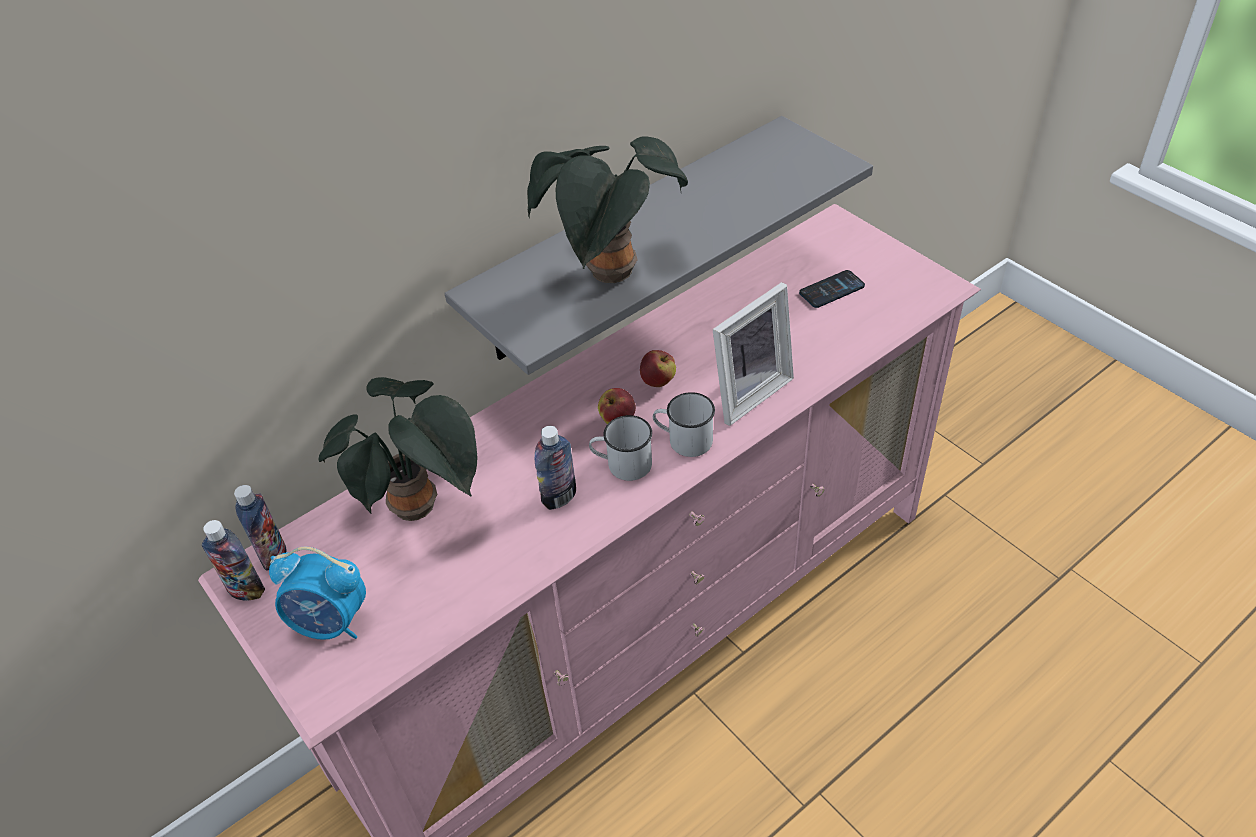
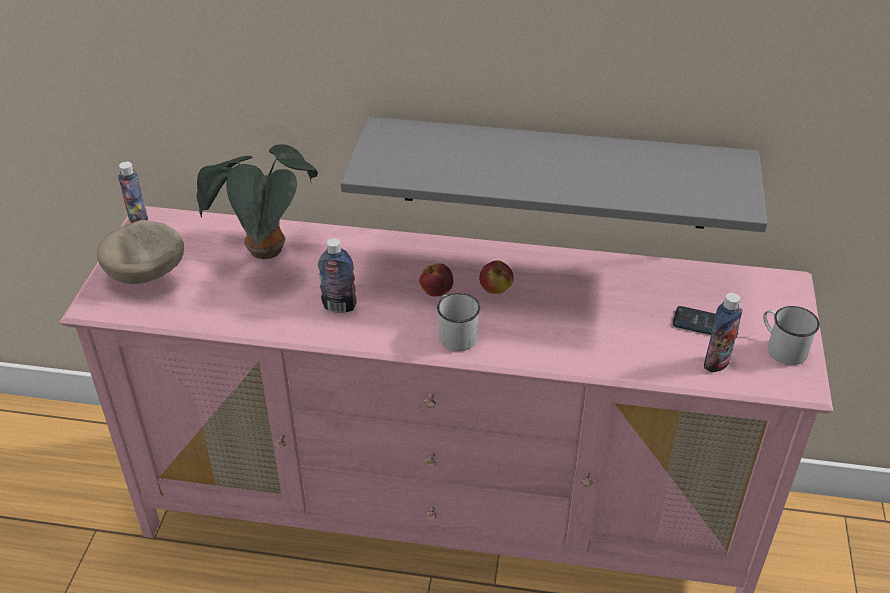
camera: 45 degrees right, 5 degrees down
bottle [234,485,287,571] -> bottle moved to [704,293,743,373]
alarm clock [269,547,366,640] -> beige bowl [97,220,184,284]
potted plant [527,136,688,283] -> none
white mug [589,415,652,481] -> white mug moved to [763,306,820,365]
picture frame [712,282,794,426] -> none

